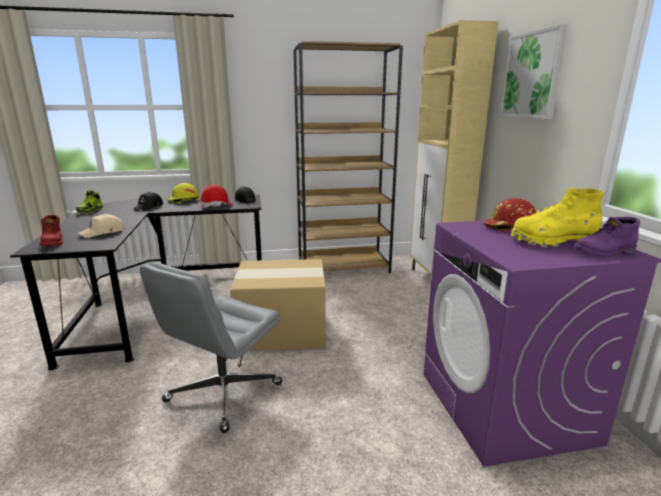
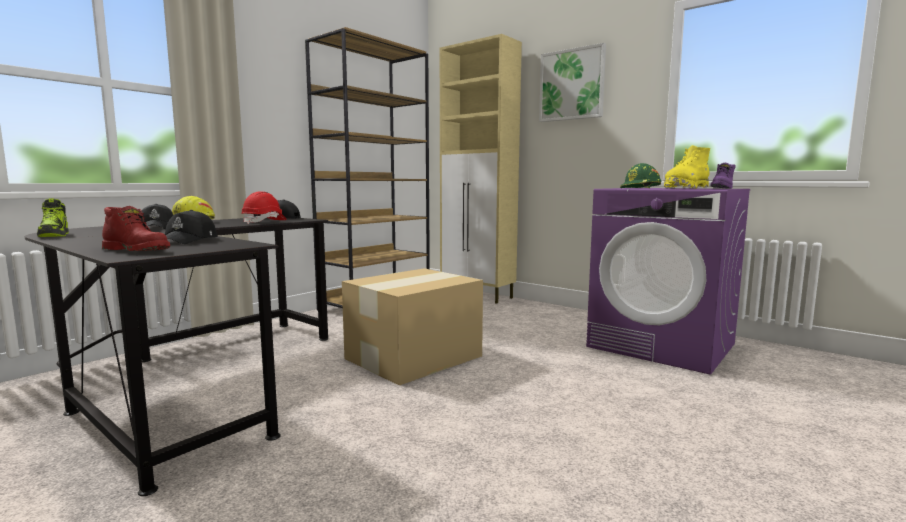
camera: 40 degrees left, 10 degrees down
beige cap [78,214,125,238] -> black cap [165,210,217,244]
grey office chair [140,262,282,433] -> none
red hard hat [483,198,536,233] -> green hard hat [620,163,661,188]

